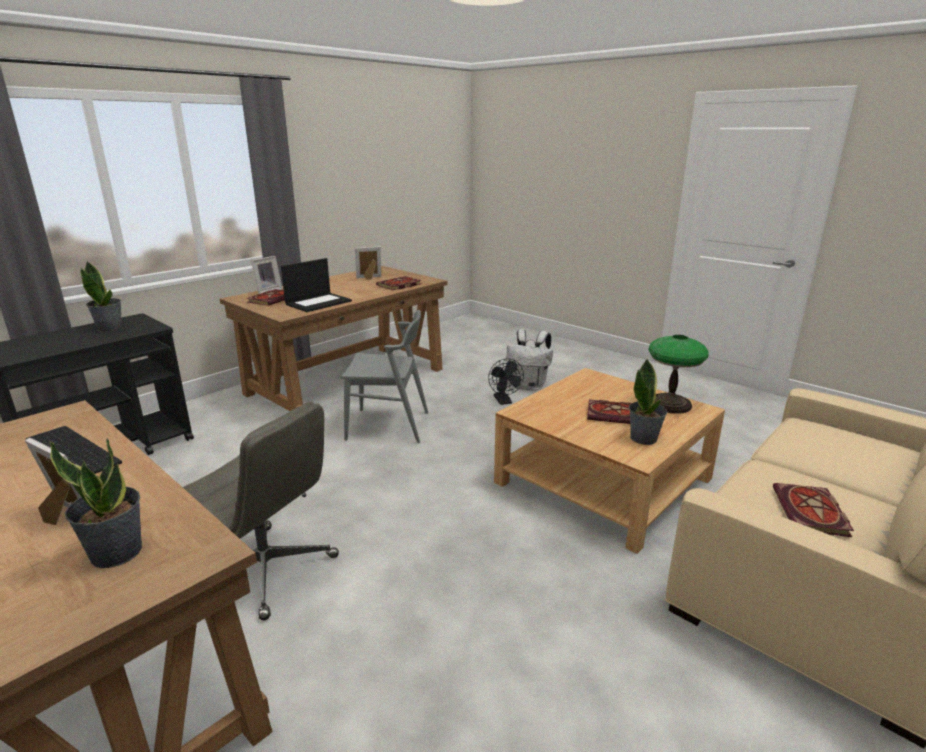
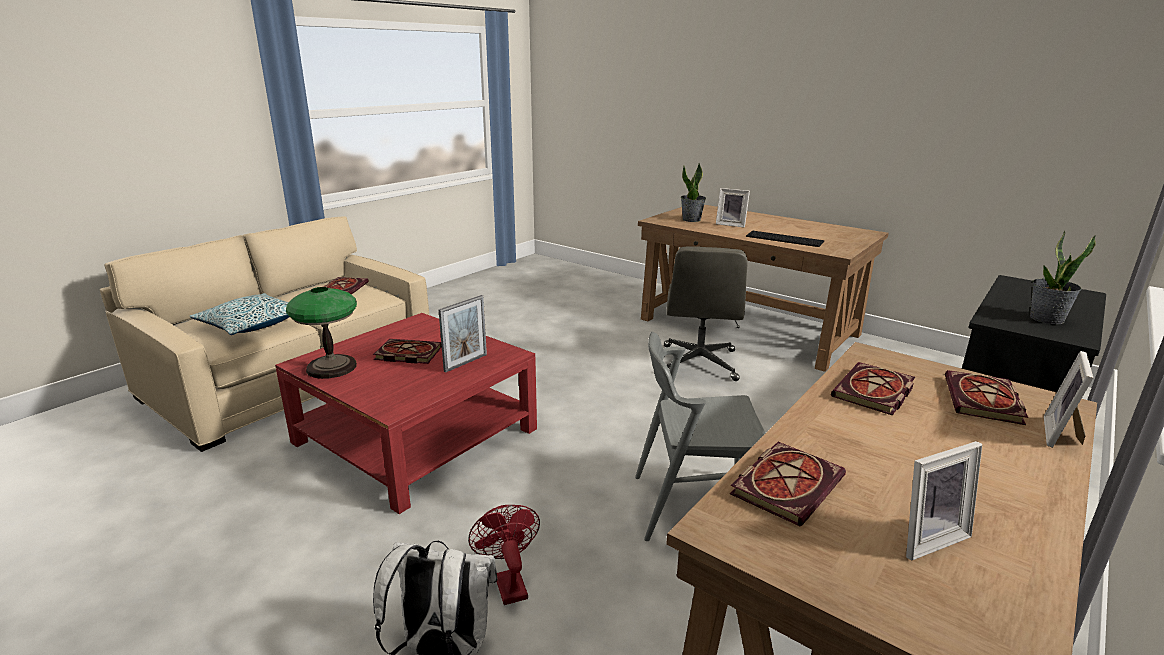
camera: 175 degrees right, 0 degrees up
grey office chair [183,402,339,620] -> grey office chair turned 105 degrees counterclockwise [664,246,748,381]
laptop [281,258,352,312] -> book [831,362,915,416]
black fan [488,359,524,405] -> red fan [468,505,540,605]
beige coffee table [494,368,725,554] -> red coffee table [275,313,537,514]
potted plant [629,359,667,445] -> none
none -> pillow [189,293,290,335]
none -> picture frame [439,295,487,373]

